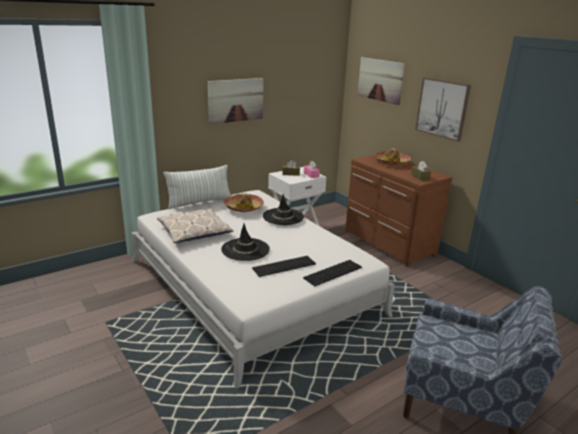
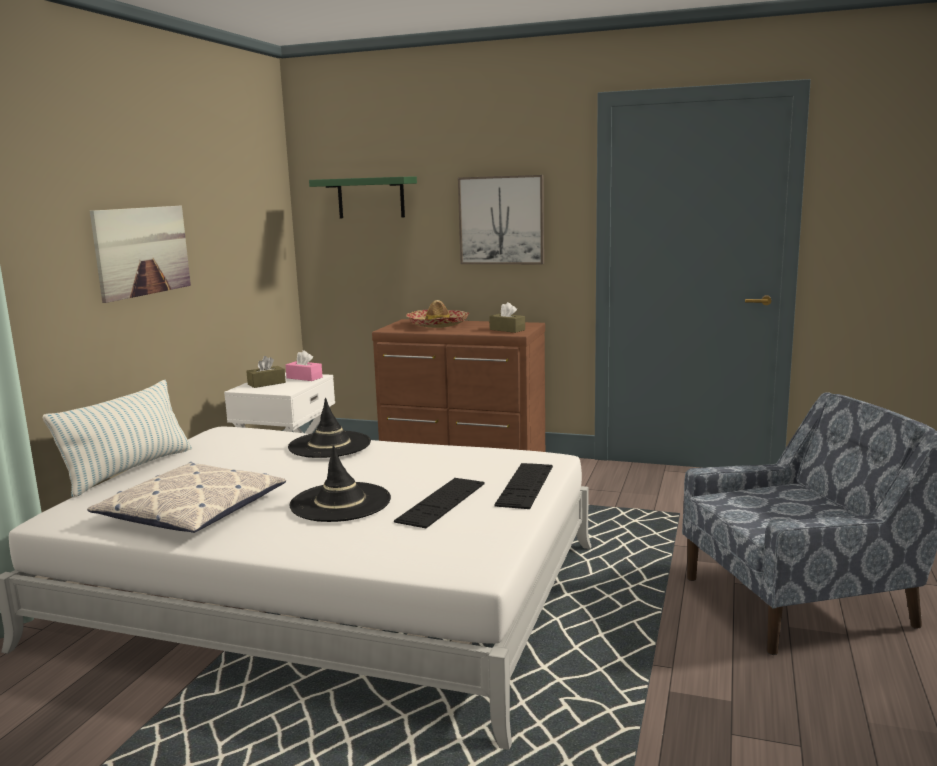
camera: 35 degrees left, 10 degrees down
hat [224,193,264,212] -> none
picture [357,57,405,105] -> green shelf [309,177,417,218]

